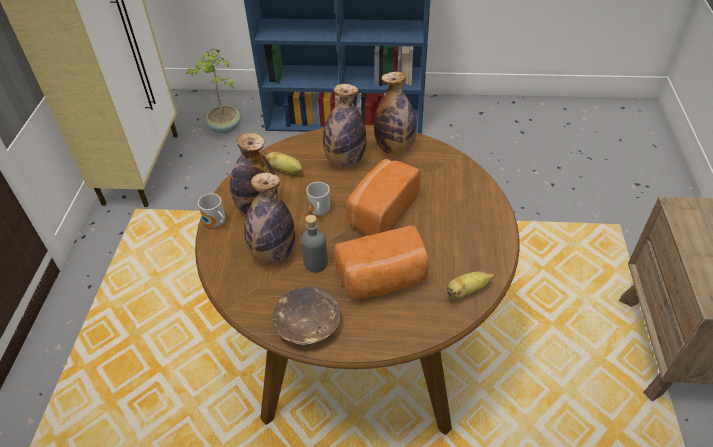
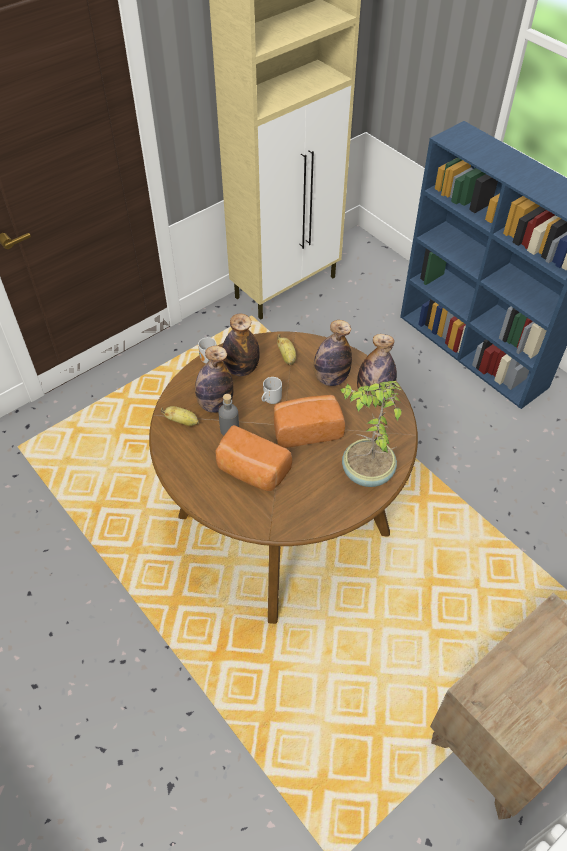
camera: 45 degrees right, 5 degrees up
potted plant [186,48,241,134] -> potted plant moved to [340,381,402,487]
brown bowl [272,287,341,345] -> none
banana [447,271,495,299] -> banana moved to [161,406,199,426]

